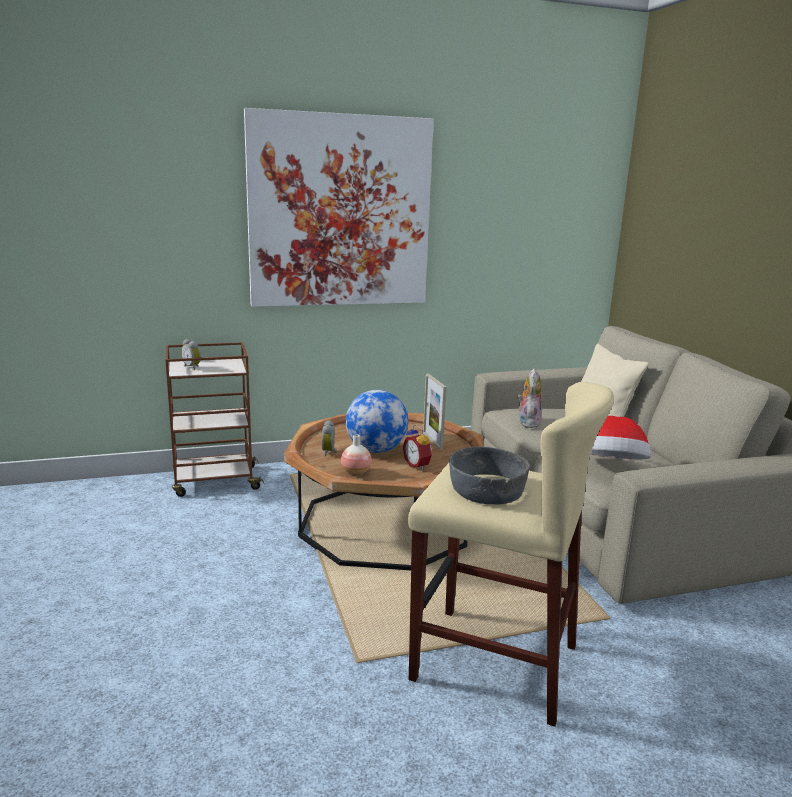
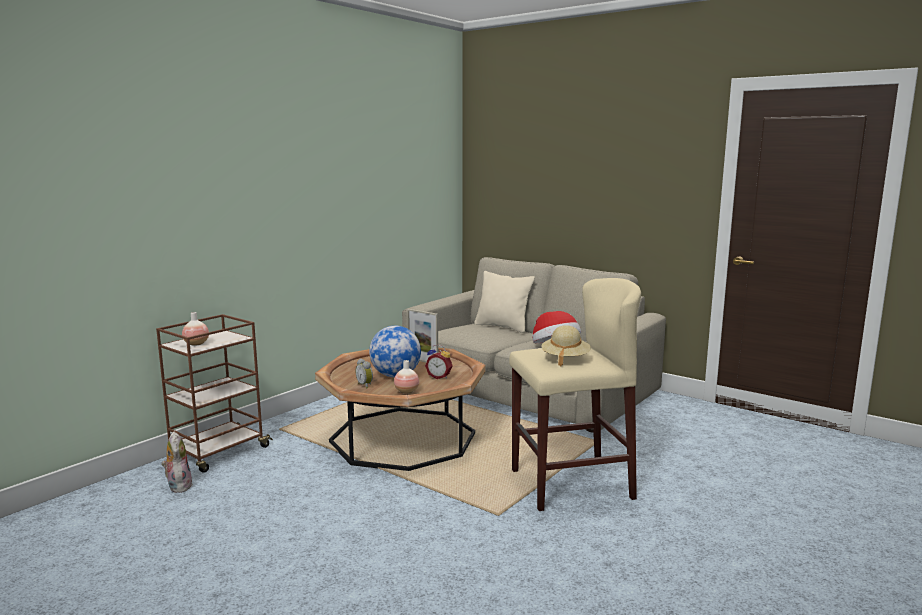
camera: 35 degrees left, 5 degrees down
alarm clock [181,339,201,370] -> vase [182,312,209,346]
picture [244,108,434,307] -> none
grey bowl [449,447,530,505] -> beige hat [541,325,591,367]
plush toy [517,369,541,428] -> plush toy moved to [162,432,192,493]

